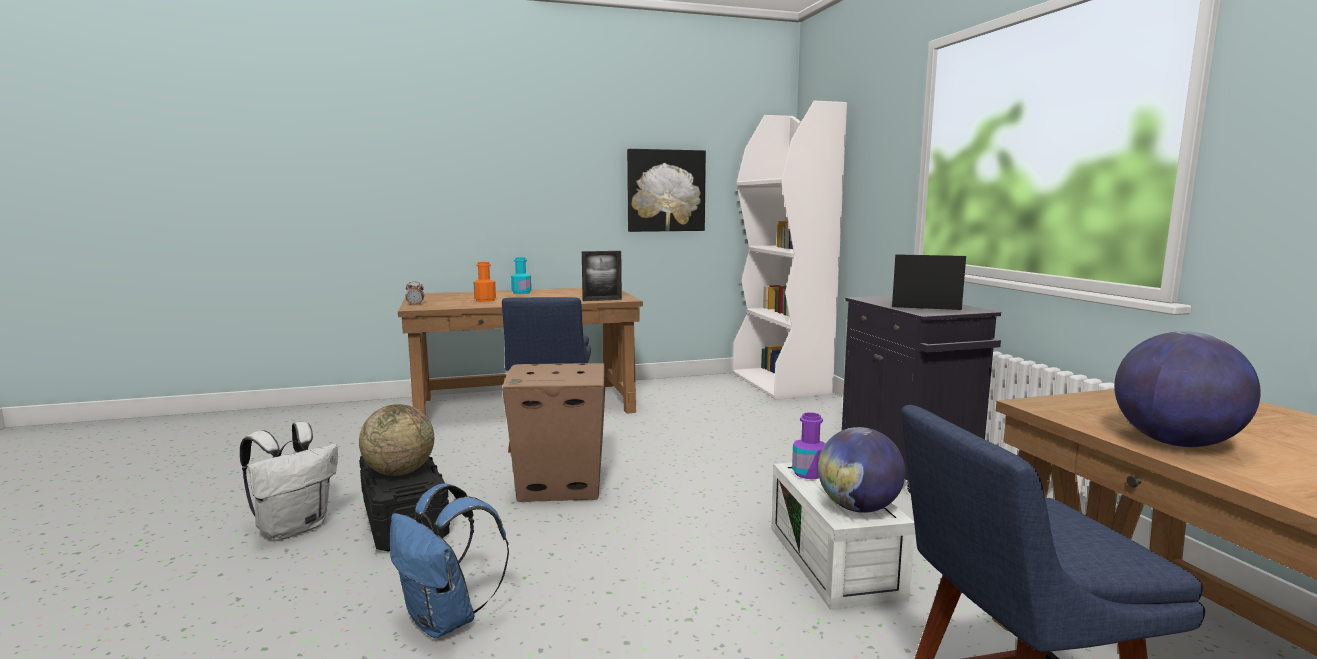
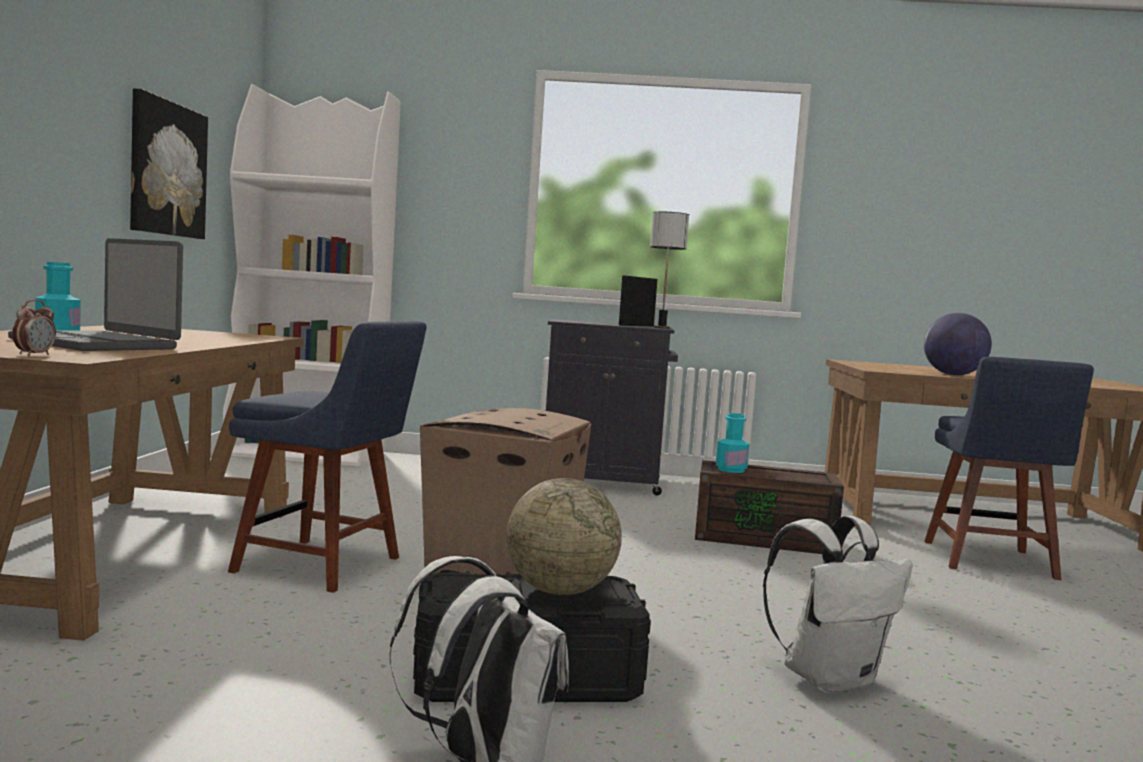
camera: 70 degrees left, 5 degrees down
blue backpack [390,483,509,639] -> white backpack [763,516,913,694]
orange bottle [474,262,496,302] -> laptop [8,238,183,351]
picture frame [582,251,622,301] -> none
white storage box [772,463,915,610] -> brown storage box [695,460,844,554]
purple bottle [792,412,825,479] -> turquoise bottle [716,413,750,473]
globe [818,427,905,513] -> none
none -> table lamp [650,212,689,329]

